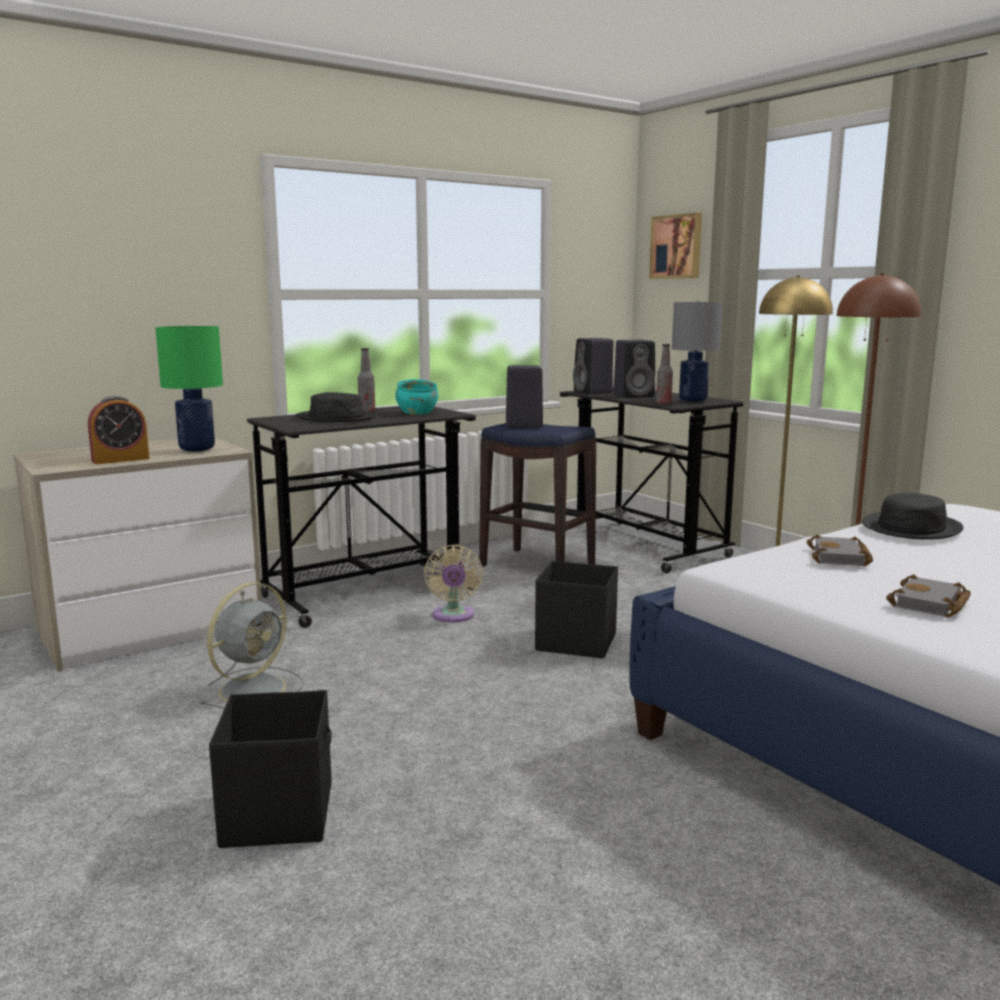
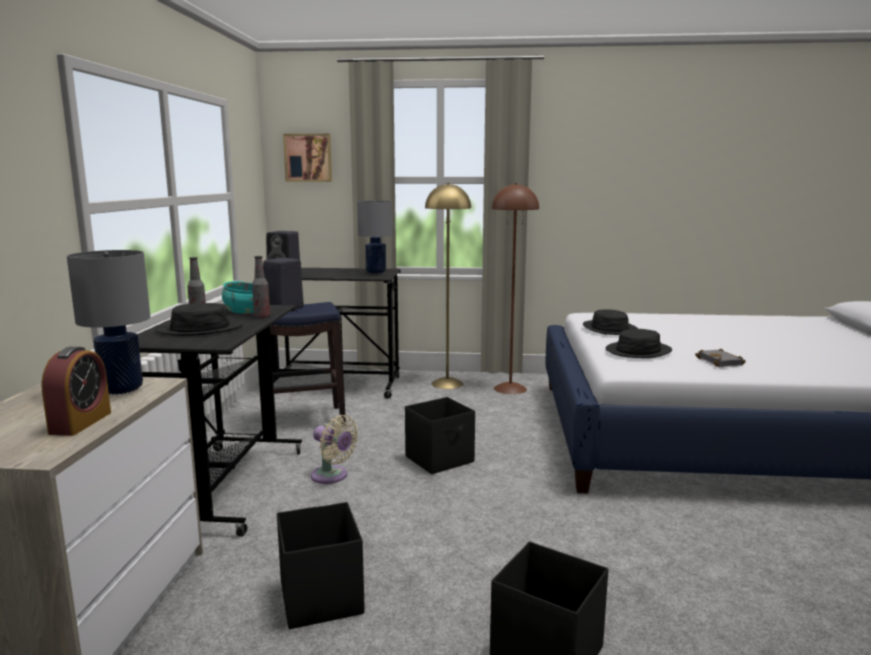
camera: 50 degrees left, 0 degrees up
green table lamp [155,325,223,452] -> grey table lamp [67,250,150,394]
grey fan [199,582,304,709] -> black storage box [277,502,365,629]
black speaker [613,340,655,398] -> none
bottle [656,344,673,405] -> bottle moved to [252,256,270,318]
grey book [807,535,873,566] -> black hat [606,329,672,358]

